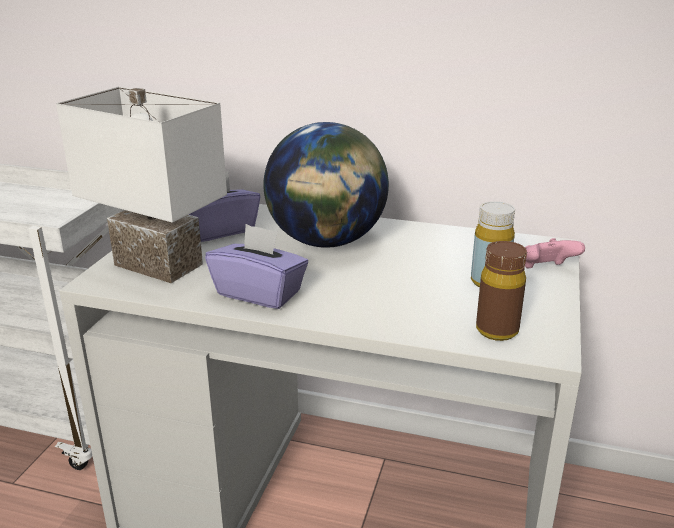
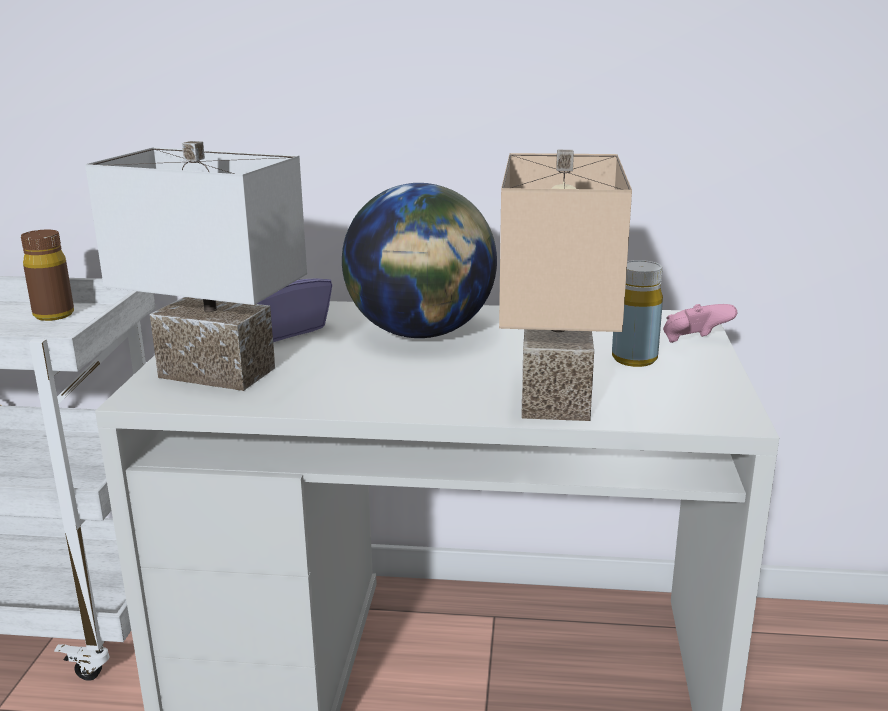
camera: 10 degrees left, 5 degrees down
purple tissue box [205,224,308,309] -> none
brown bottle [476,241,527,341] -> brown bottle moved to [21,230,74,321]
none -> beige table lamp [499,150,632,421]

